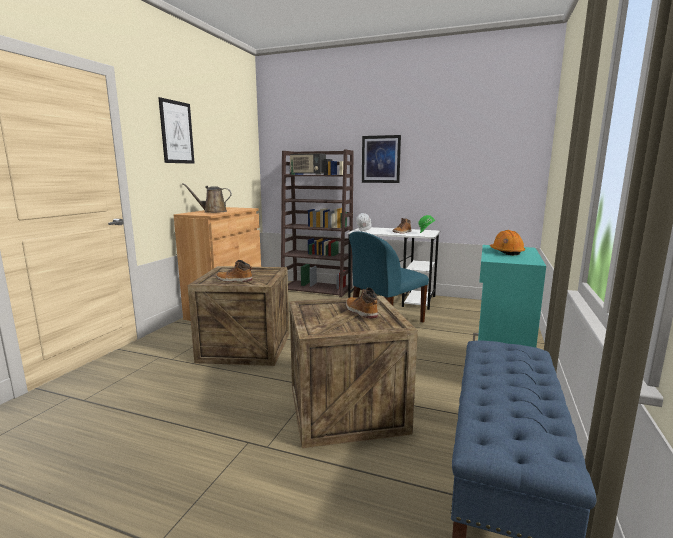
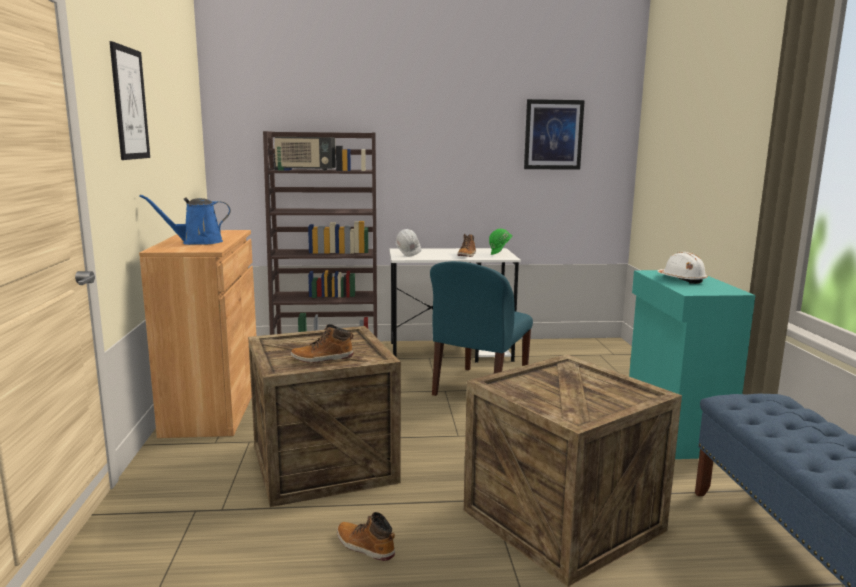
camera: 25 degrees left, 0 degrees up
brown watering can [182,183,232,213] -> blue watering can [139,195,231,245]
boot [346,288,378,319] -> boot moved to [337,512,395,561]
picture [362,135,401,183] -> picture moved to [524,99,585,170]
orange hard hat [490,230,525,255] -> white hard hat [657,252,708,284]

